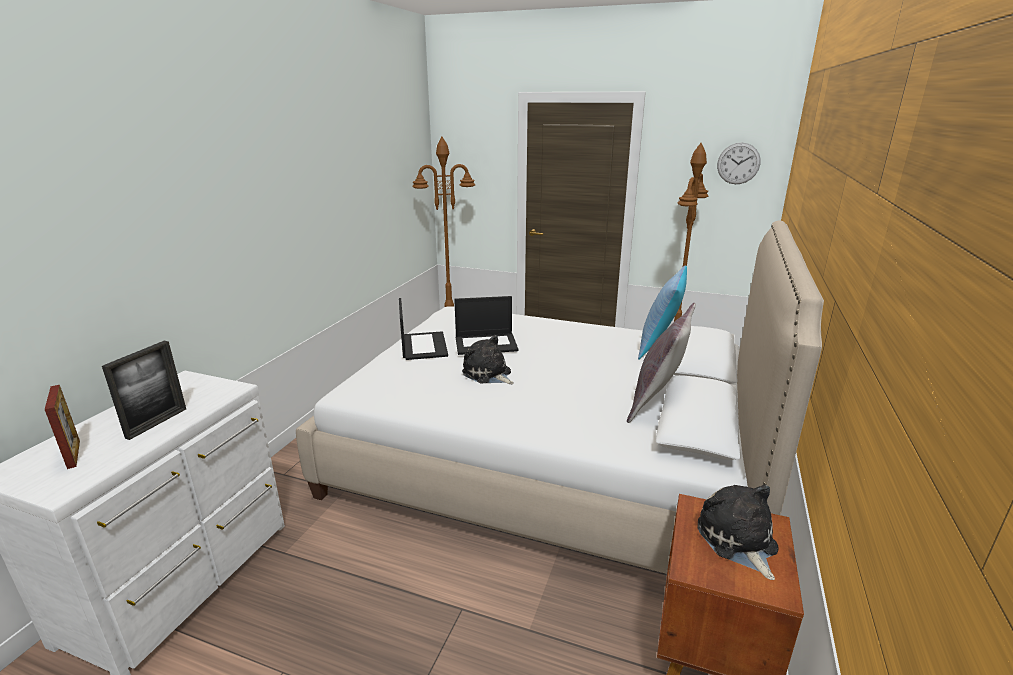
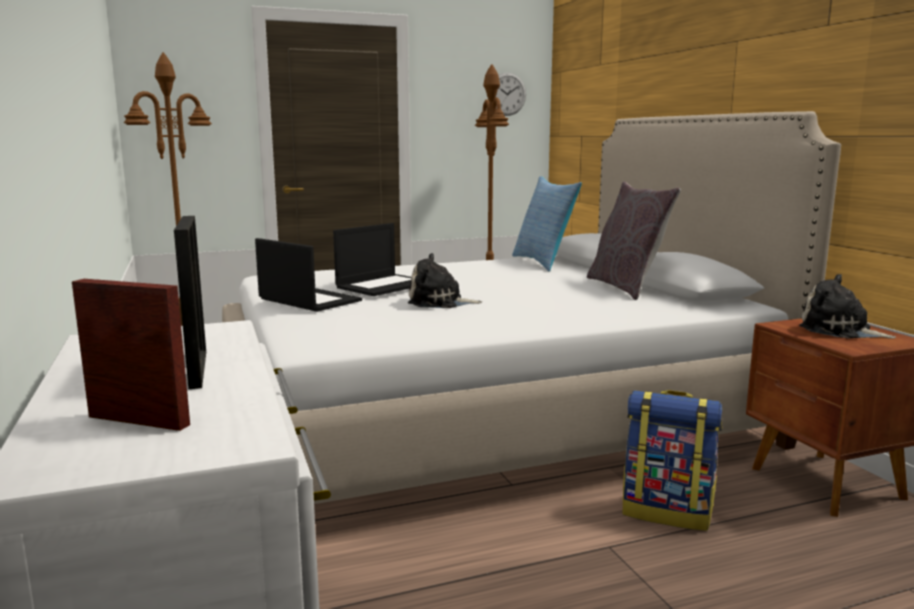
camera: 40 degrees left, 10 degrees down
none -> backpack [623,390,722,531]

